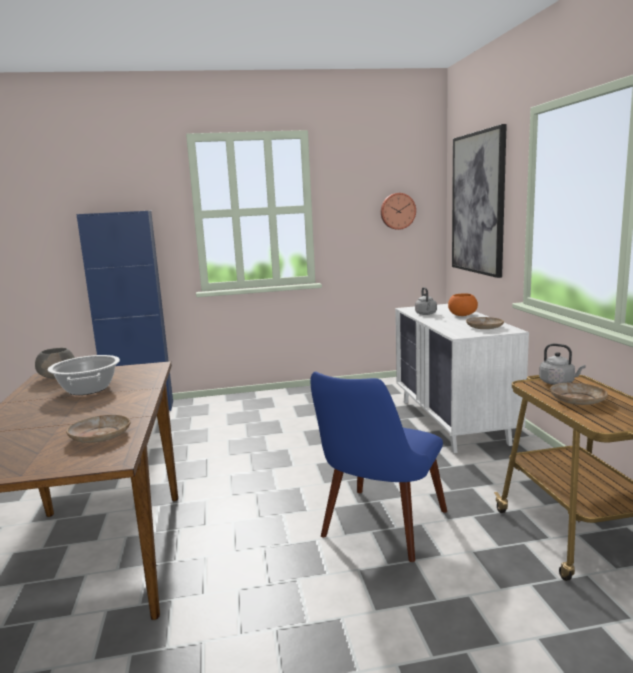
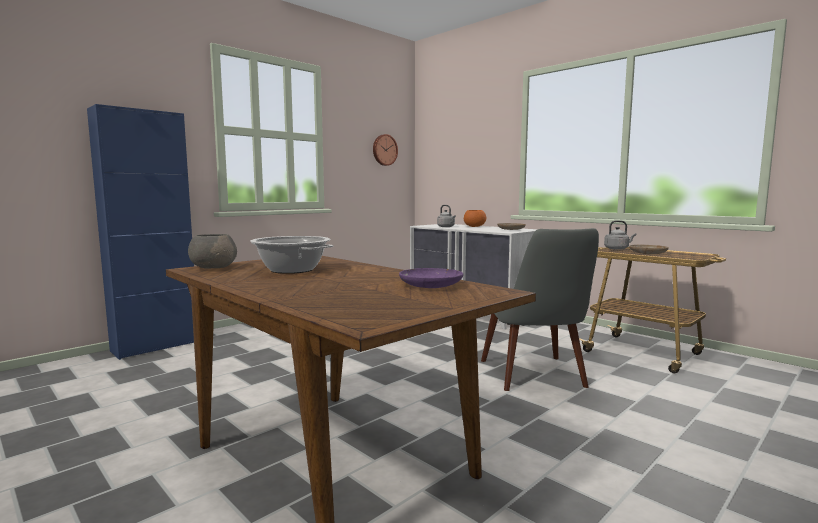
camera: 35 degrees left, 5 degrees down
beige plate [66,415,130,443] -> purple plate [399,268,463,288]
blue chair [310,371,447,562] -> grey chair [481,228,599,391]
picture [452,124,507,278] -> none

